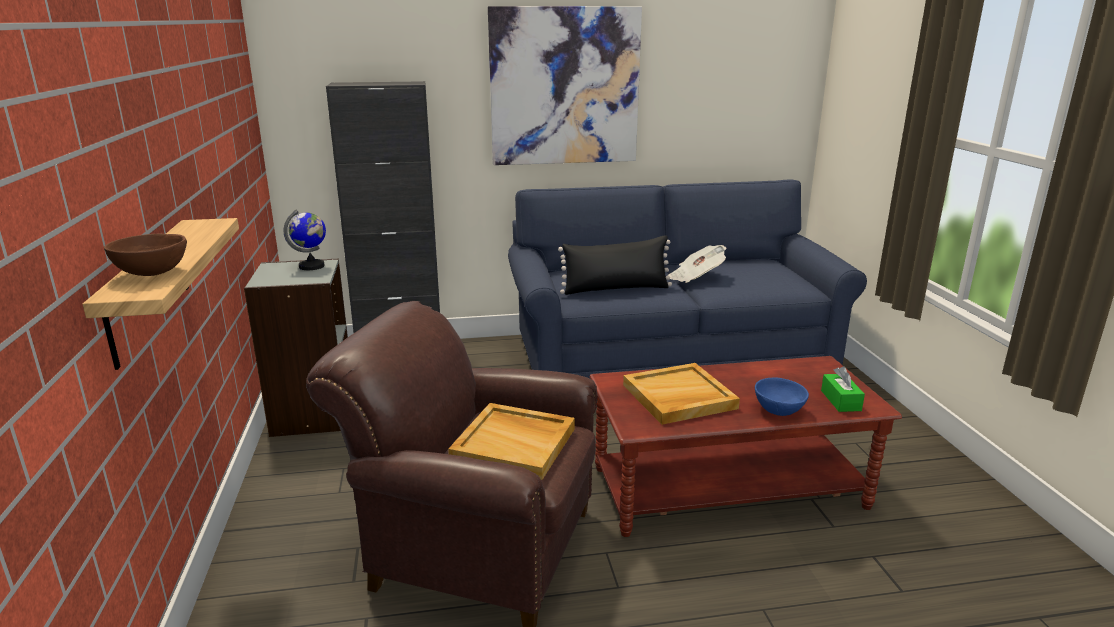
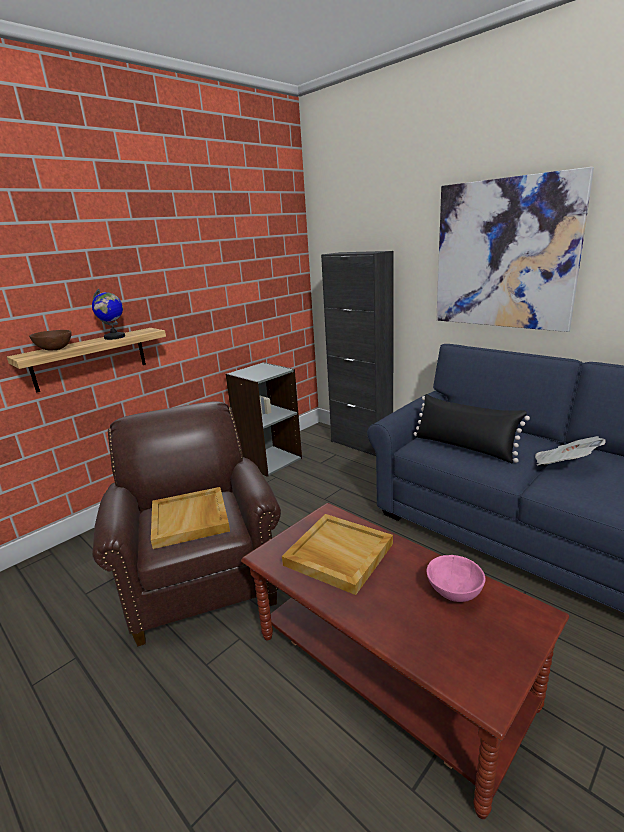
camera: 55 degrees right, 0 degrees up
globe [284,210,326,270] -> globe moved to [92,289,125,340]
blue bowl [755,377,809,416] -> none
green tissue box [821,366,865,412] -> none
none -> pink bowl [427,555,486,602]

